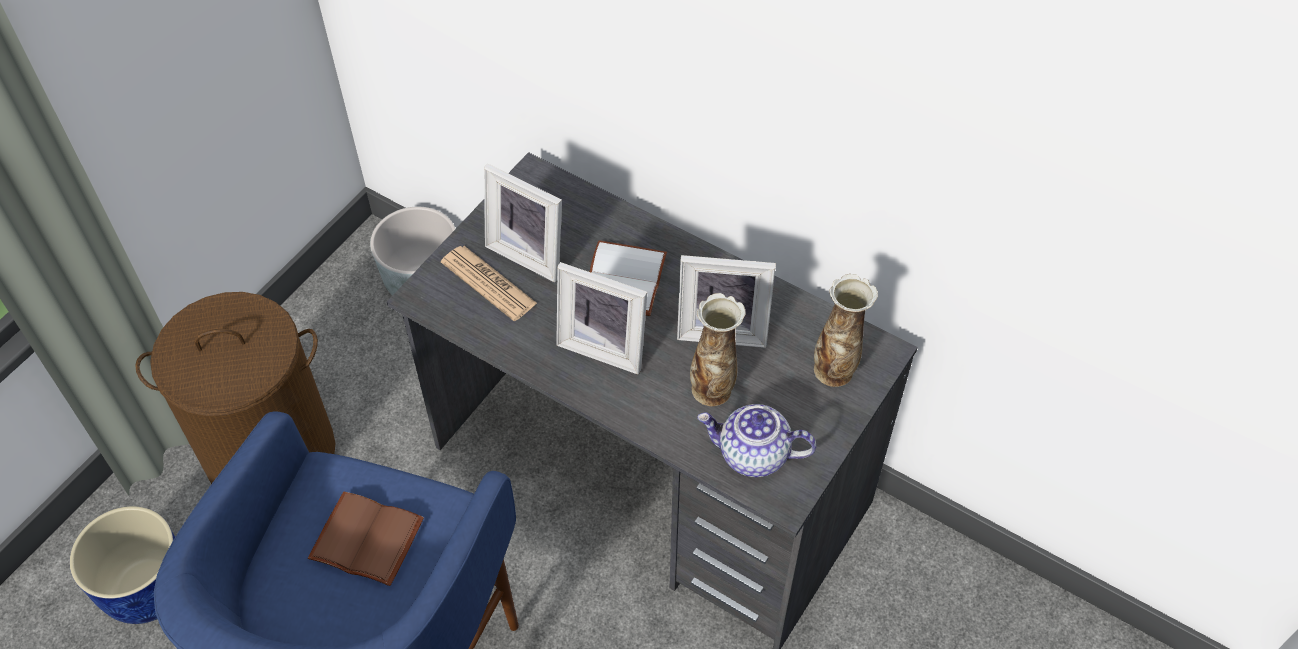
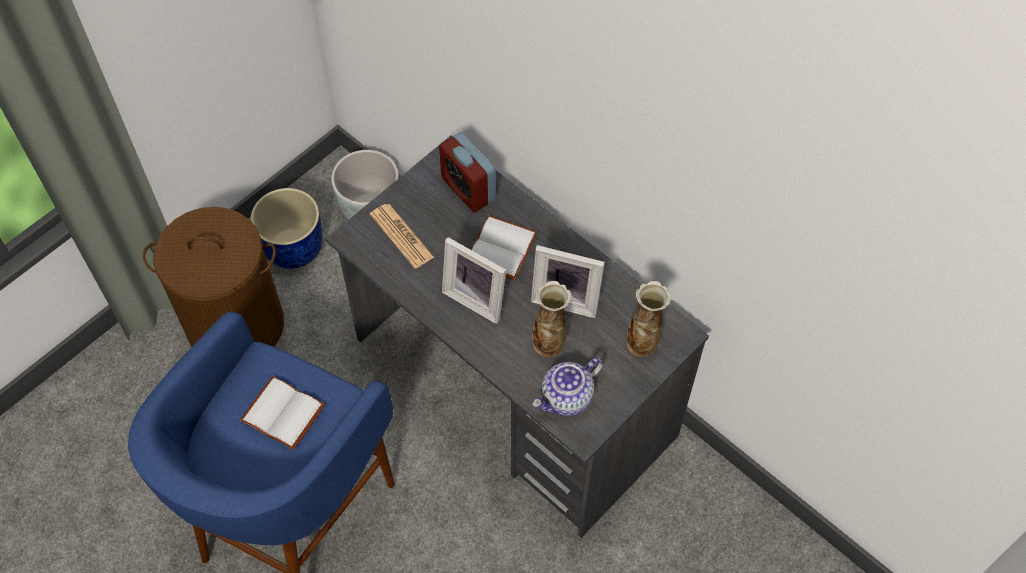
camera: 10 degrees right, 5 degrees up
blue planter [70,506,175,624] -> blue planter moved to [251,188,322,269]
brown book [308,491,424,586] -> white book [240,376,325,450]
picture frame [484,164,562,282] -> none
teapot [697,404,816,477] -> teapot turned 60 degrees counterclockwise [532,358,603,416]
none -> alarm clock [439,132,496,213]

